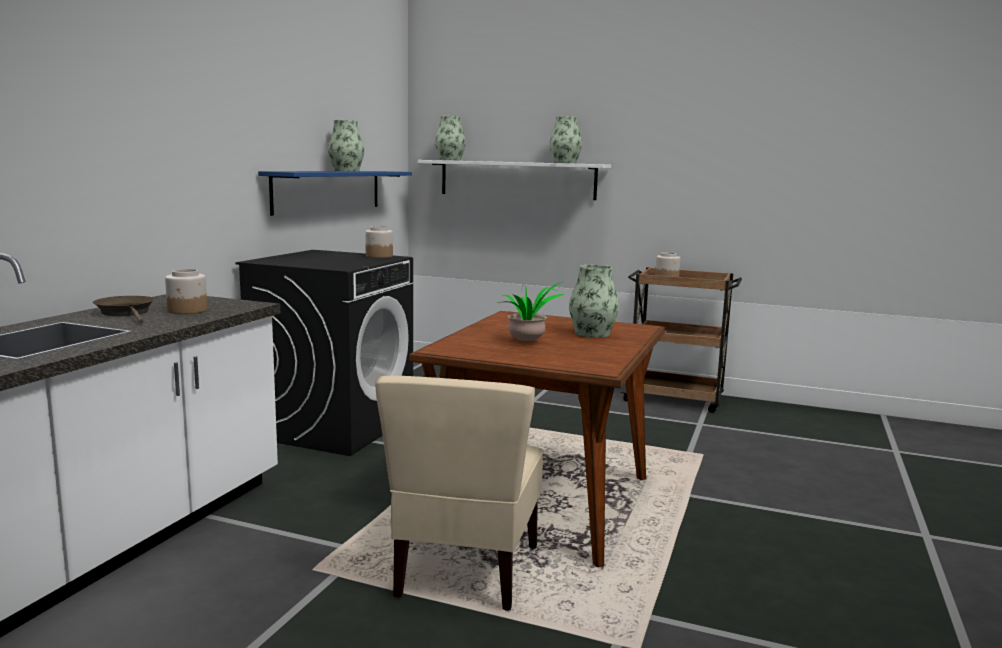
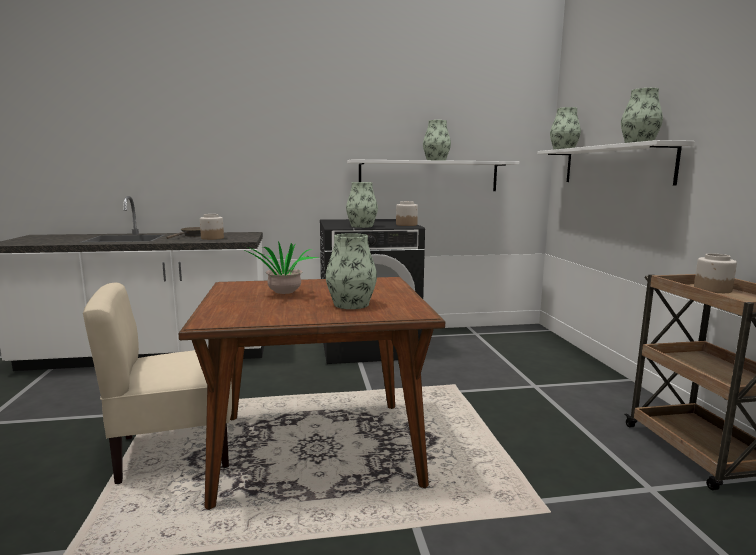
camera: 60 degrees right, 0 degrees up
blue shelf [258,171,412,216] -> white shelf [347,159,519,191]
none -> vase [346,182,378,228]

